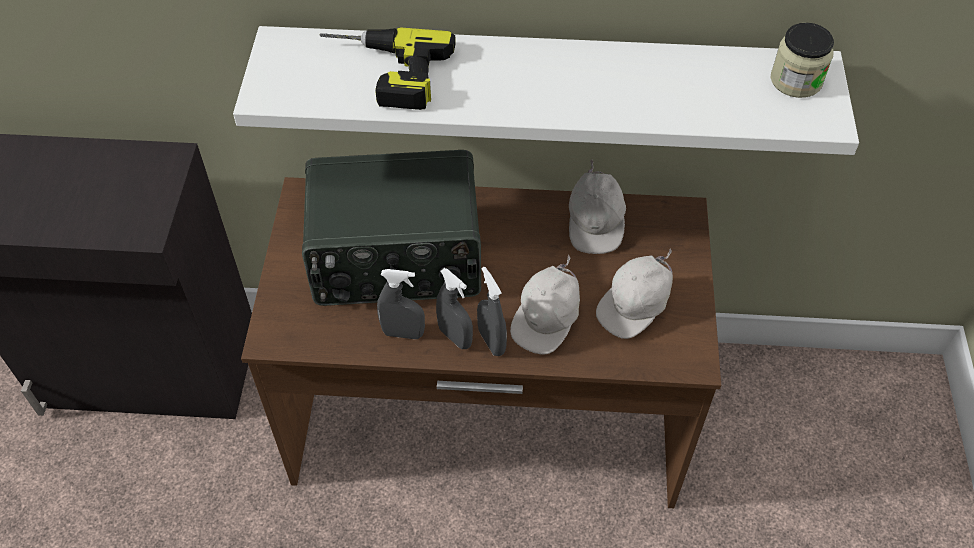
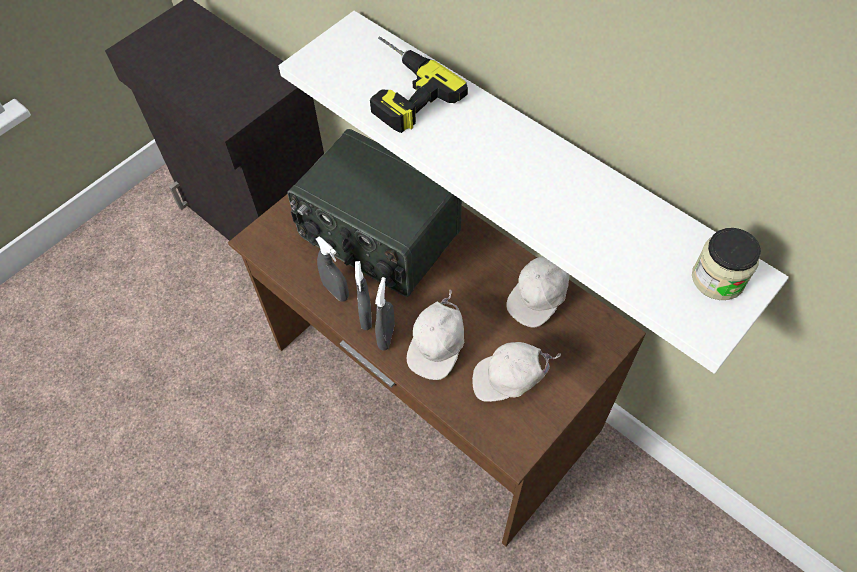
camera: 40 degrees right, 5 degrees up
white cap [510,255,580,355] -> white cap turned 45 degrees counterclockwise [407,289,464,380]

